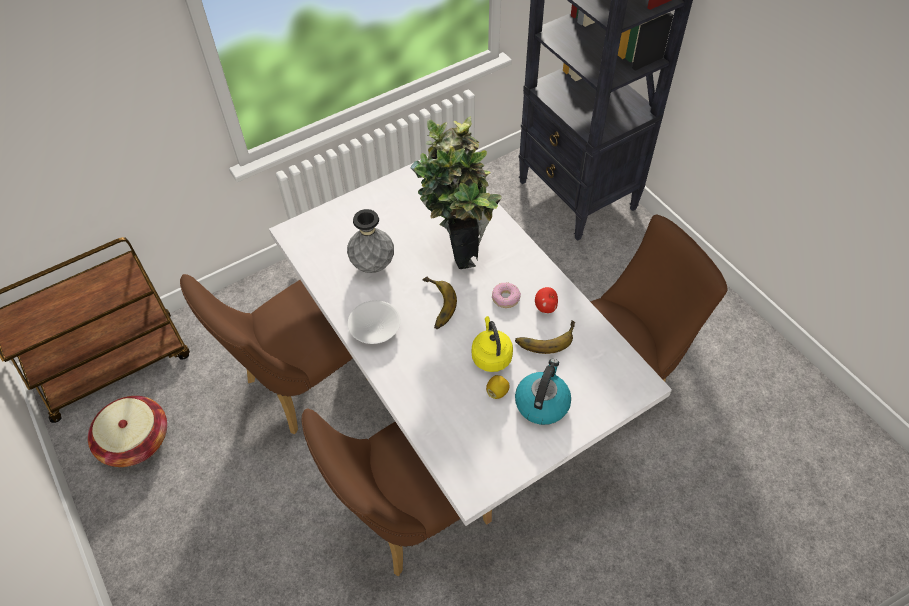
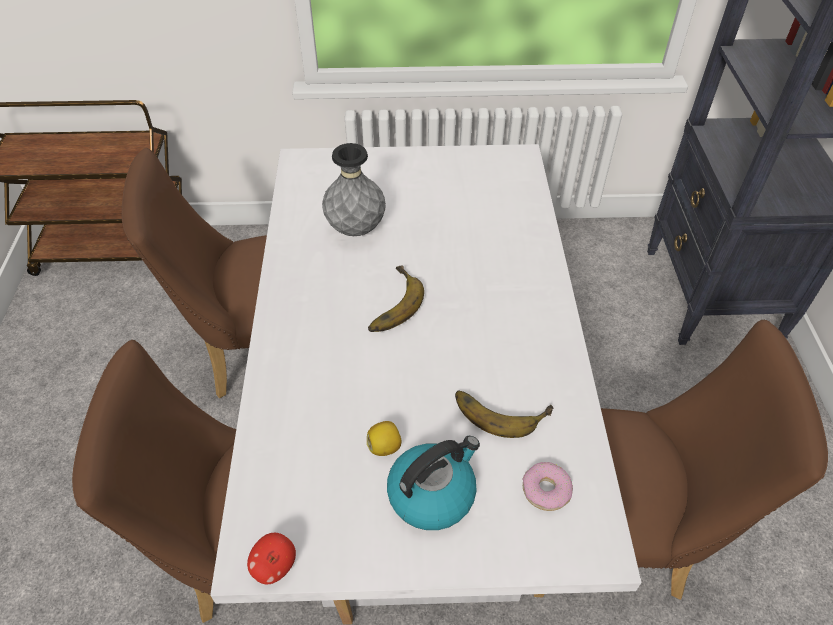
camera: 30 degrees right, 5 degrees down
basket [88,396,167,467] -> none
white bowl [348,300,400,344] -> none
potted plant [410,116,502,269] -> none
yellow kettle [472,316,513,372] -> none
donut [492,283,521,308] -> donut moved to [523,462,573,511]
apple [535,287,558,313] -> apple moved to [247,533,296,584]

